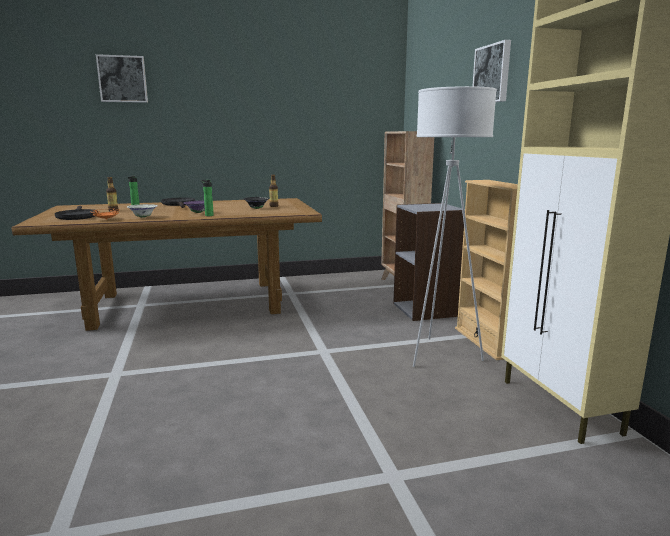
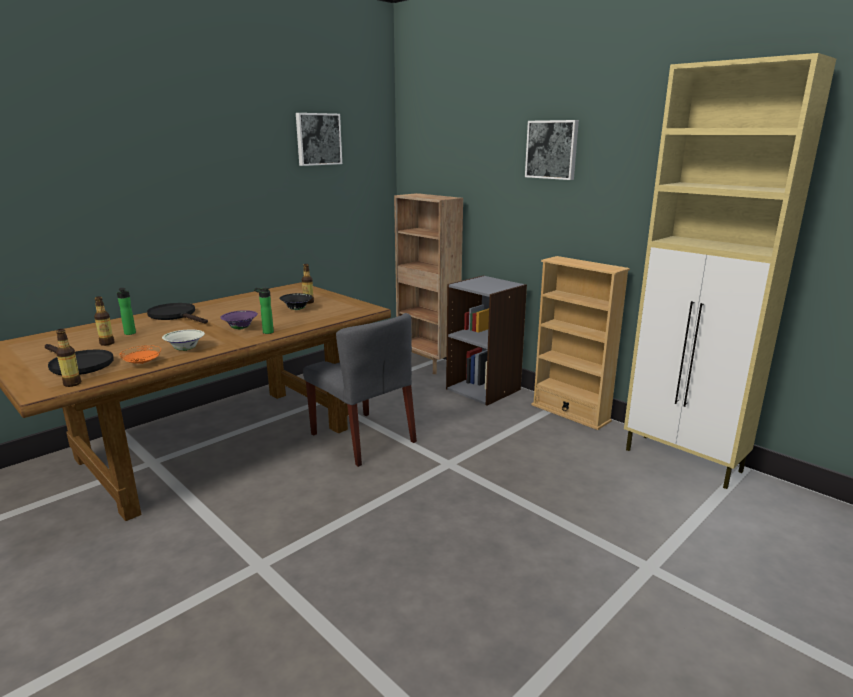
camera: 30 degrees left, 5 degrees up
picture [96,54,148,103] -> picture moved to [296,113,342,166]
white floor lamp [413,86,497,367] -> none
none -> bottle [56,329,81,387]
none -> grey chair [303,313,417,467]

